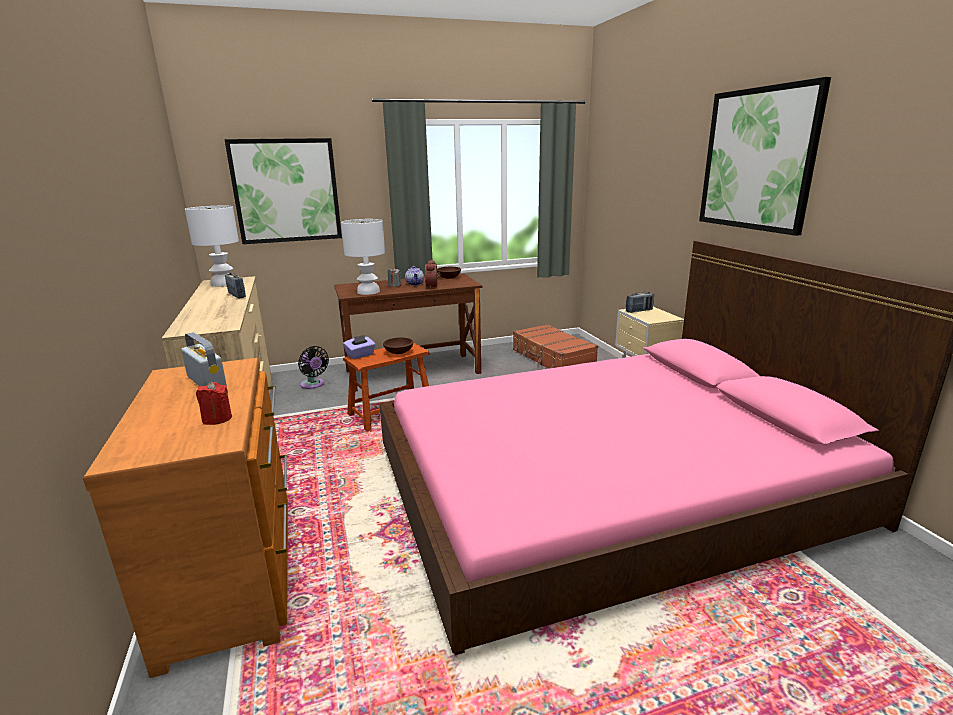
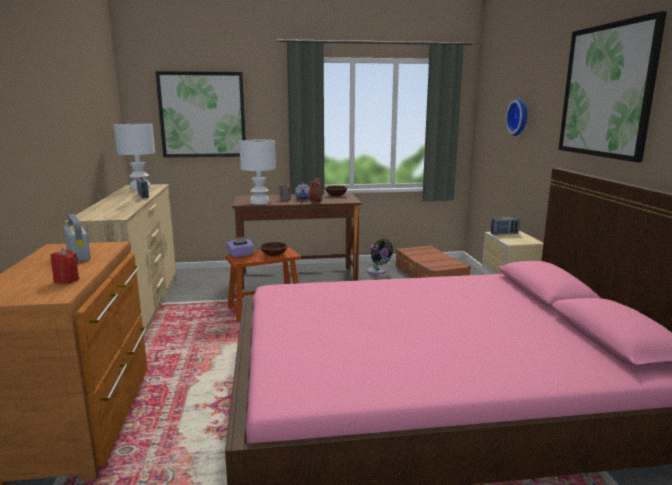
camera: 10 degrees right, 5 degrees down
black fan [298,346,329,389] -> black fan moved to [367,239,393,275]
none -> wall clock [505,98,527,136]

